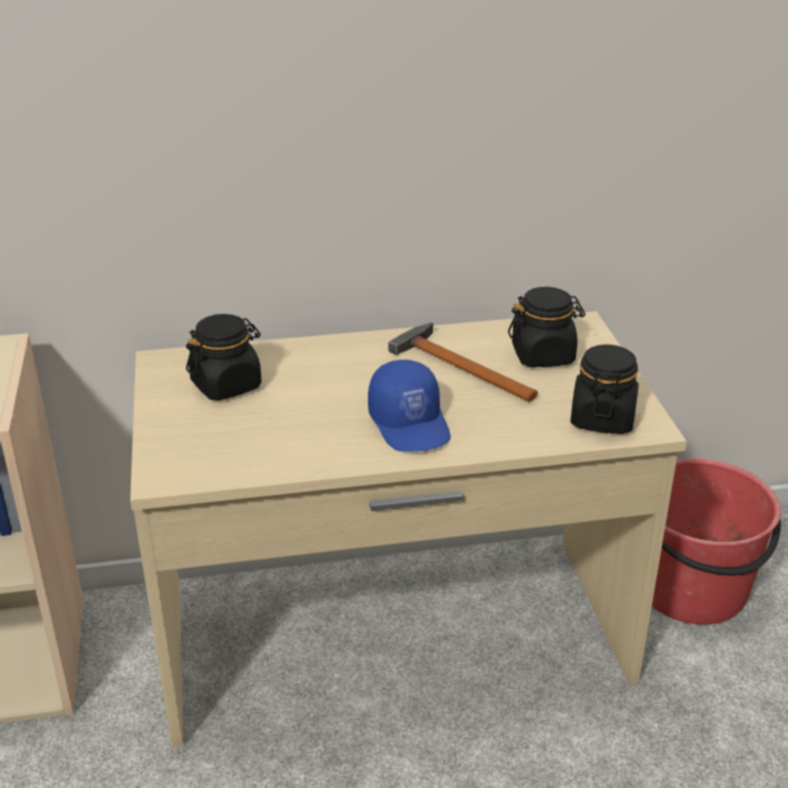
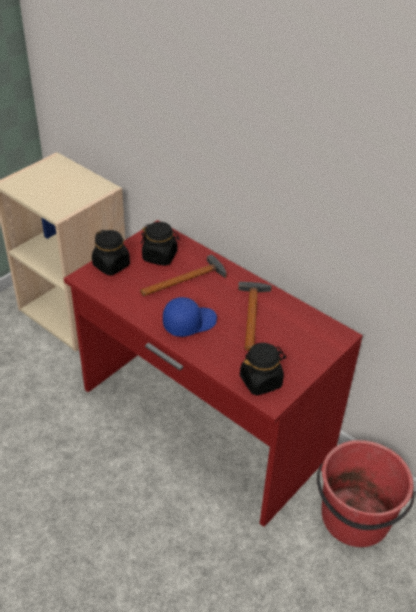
camera: 50 degrees right, 10 degrees up
beige desk [130,311,687,749] -> red desk [64,220,363,527]
blue cap [368,360,450,452] -> blue cap turned 150 degrees counterclockwise [163,297,217,337]
black jar [508,287,585,367] -> black jar moved to [92,230,130,275]
none -> hammer [140,254,227,296]

